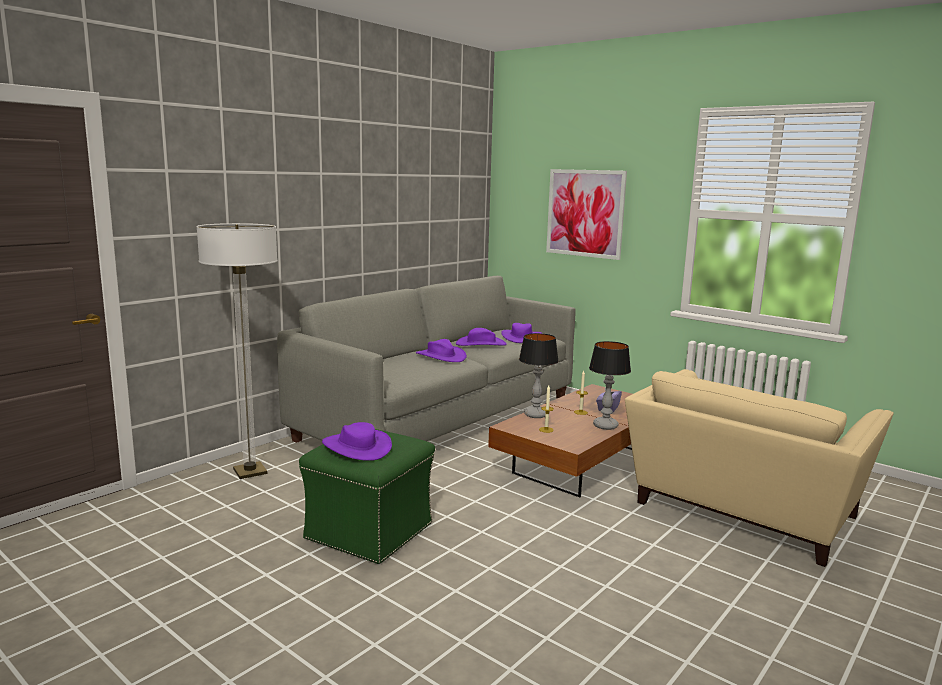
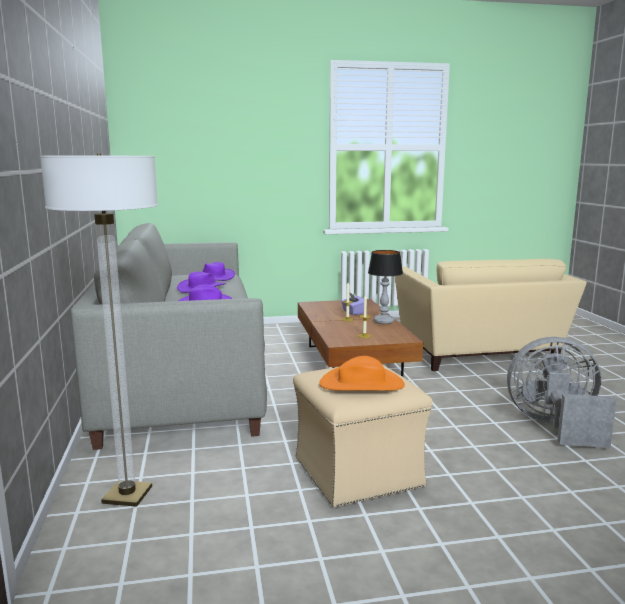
camera: 50 degrees left, 0 degrees up
green ottoman [299,429,435,564] -> beige ottoman [293,364,432,507]
purple hat [322,422,392,461] -> orange hat [319,356,405,391]
table lamp [519,333,559,418] -> none
picture [546,169,627,260] -> none
none -> grey fan [507,337,617,448]

